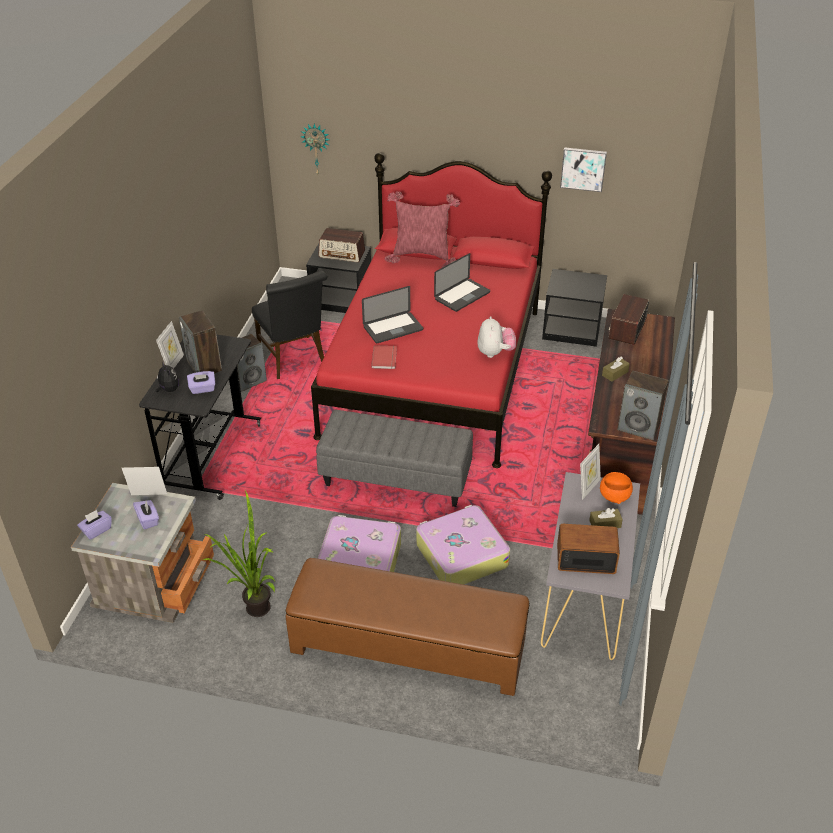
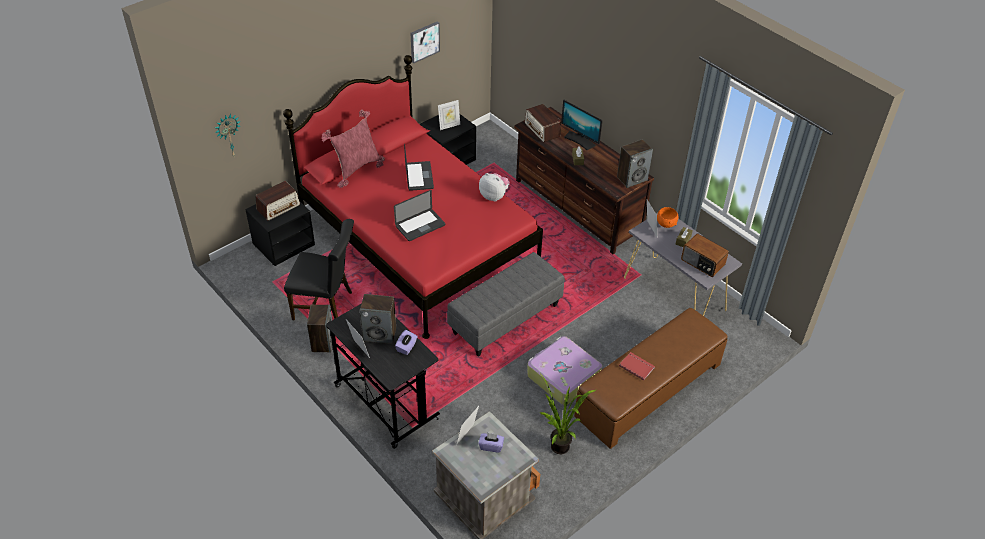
camera: 55 degrees left, 5 degrees up
purple tissue box [77,510,112,540] -> none
plush toy [155,362,179,392] -> none
laptop [362,286,423,343] -> laptop turned 45 degrees clockwise [394,190,446,241]
red book [371,346,397,369] -> red book moved to [619,352,655,381]
suitcase [416,505,510,585] -> none
radio [557,524,620,574] -> radio turned 90 degrees counterclockwise [681,234,729,277]
none -> picture frame [438,100,460,130]
none -> monitor [561,100,603,150]

